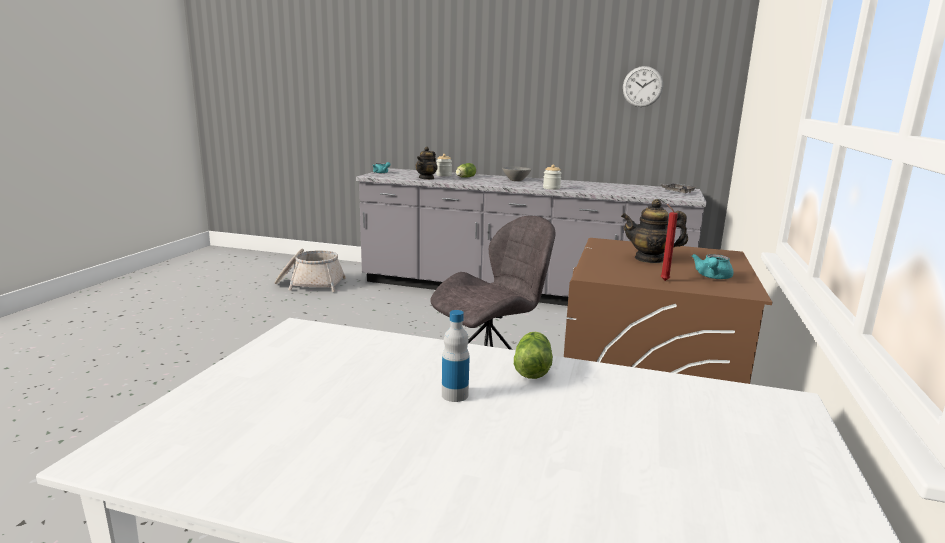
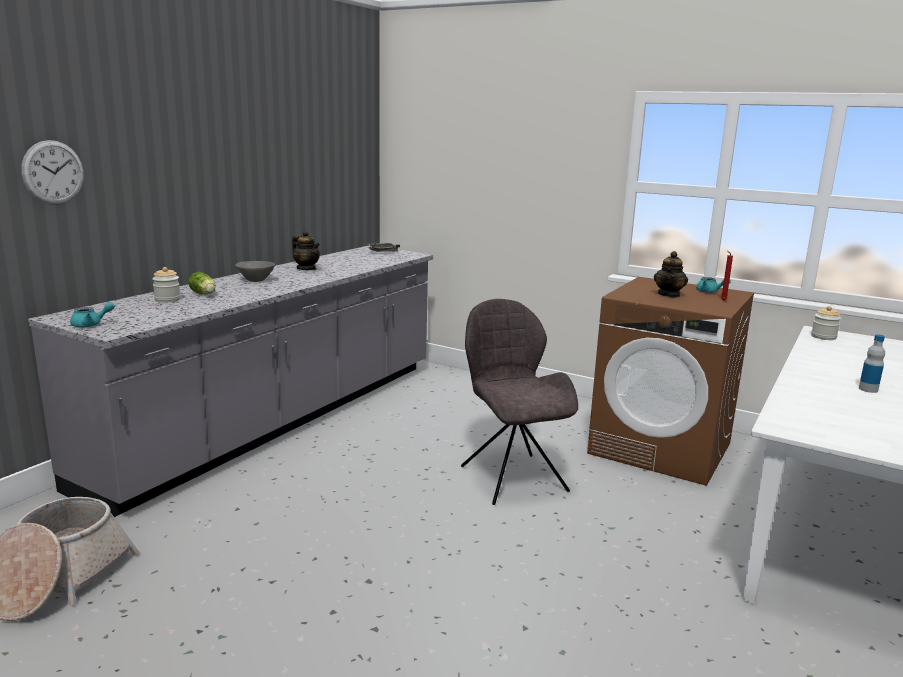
camera: 75 degrees left, 0 degrees up
teapot [416,147,437,180] -> teapot moved to [292,231,320,270]
lettuce [514,332,553,379] -> none
jar [543,165,561,190] -> jar moved to [811,306,841,340]
wall clock [623,66,663,107] -> wall clock moved to [21,140,84,205]

